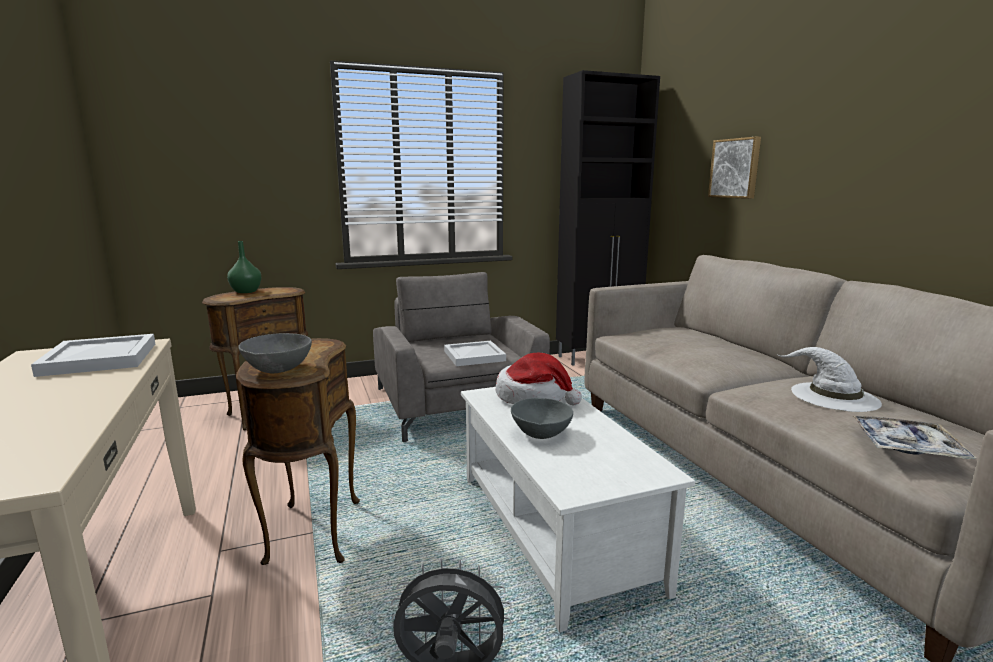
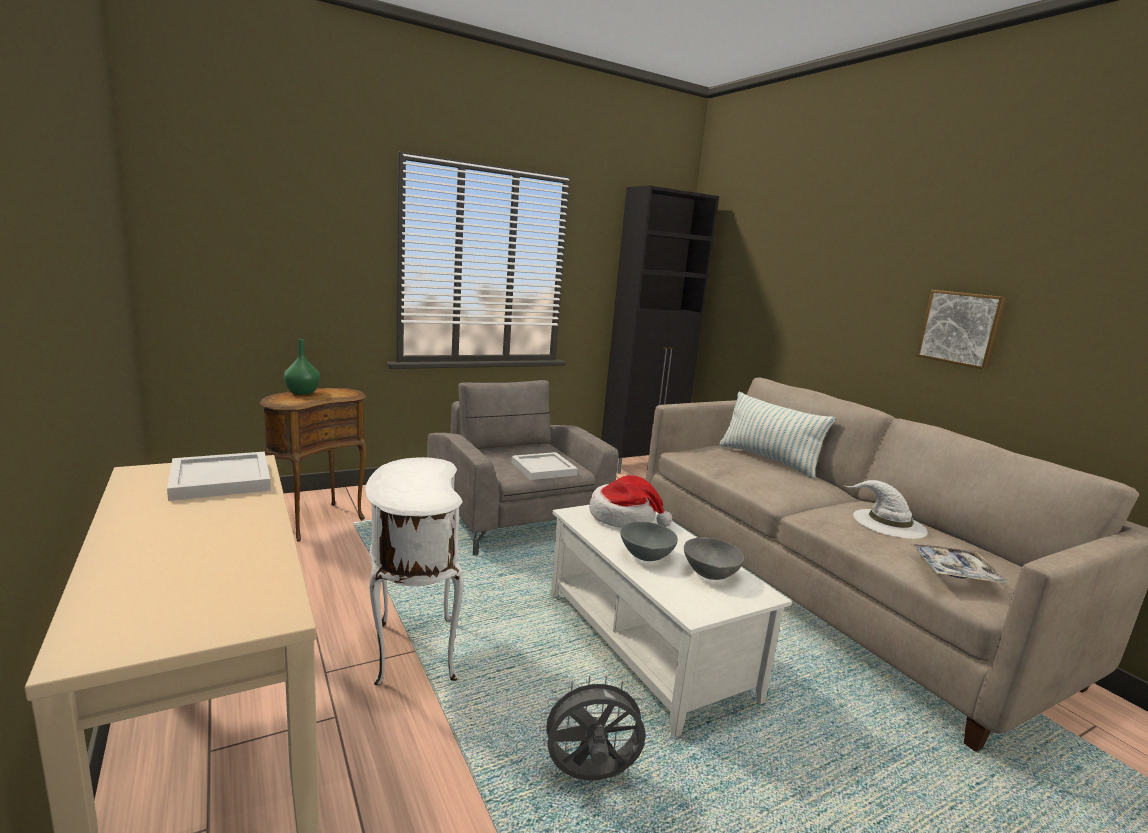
camera: 10 degrees left, 0 degrees up
brown side table [236,338,360,565] -> white side table [365,457,464,685]
grey bowl [238,333,312,373] -> grey bowl moved to [684,537,744,580]
picture [708,137,761,199] -> picture moved to [916,290,1007,370]
none -> pillow [719,392,835,478]

